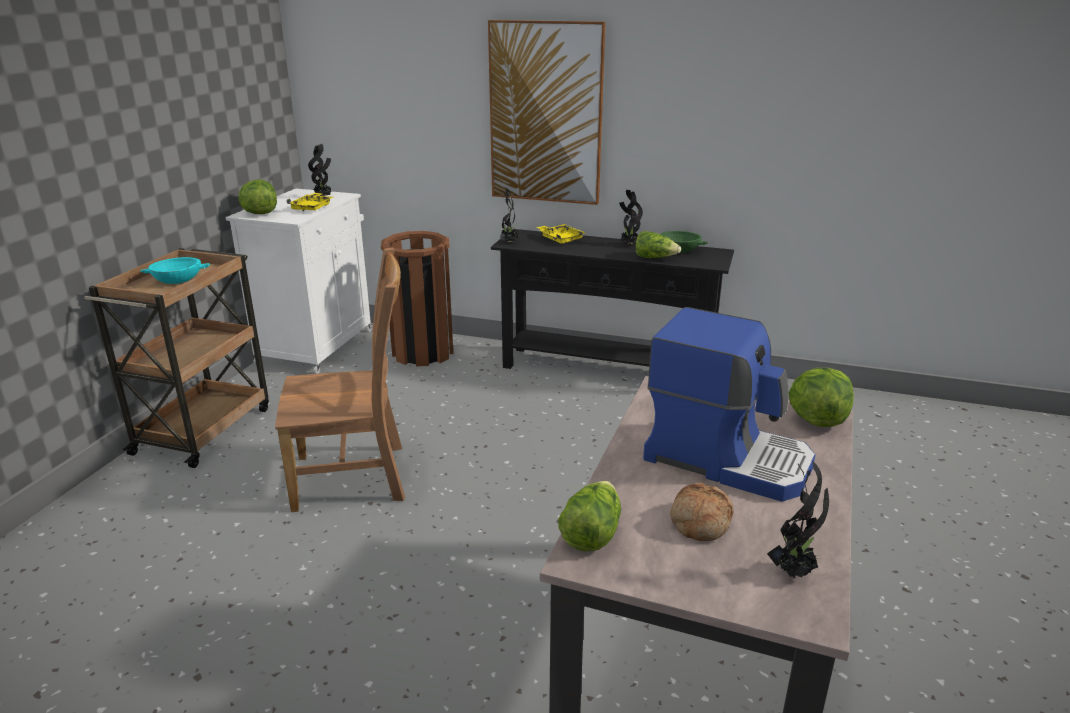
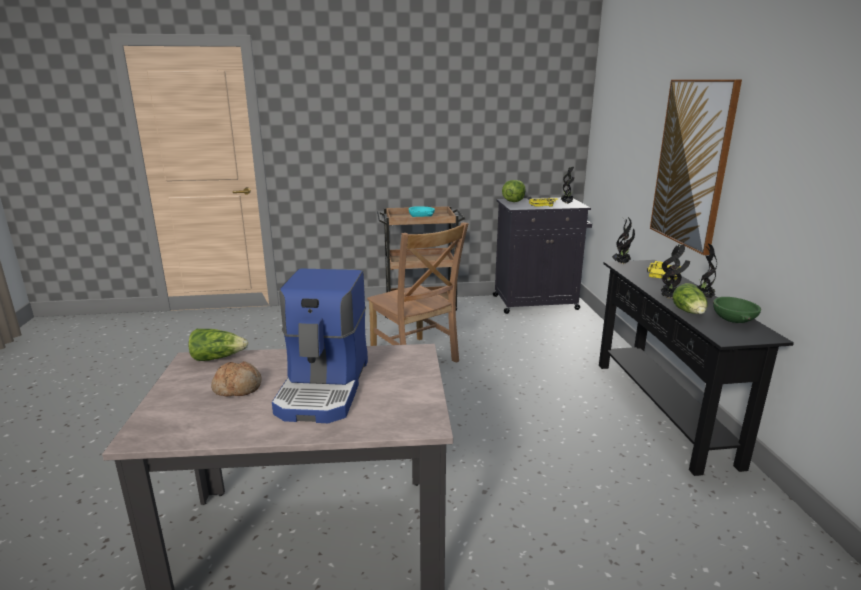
camera: 65 degrees right, 5 degrees down
white cabinet [226,189,372,374] -> black cabinet [493,197,592,314]
brown trash can [381,231,453,366] -> none
potted plant [767,461,829,578] -> potted plant moved to [661,244,690,299]
lettuce [789,368,854,427] -> none

